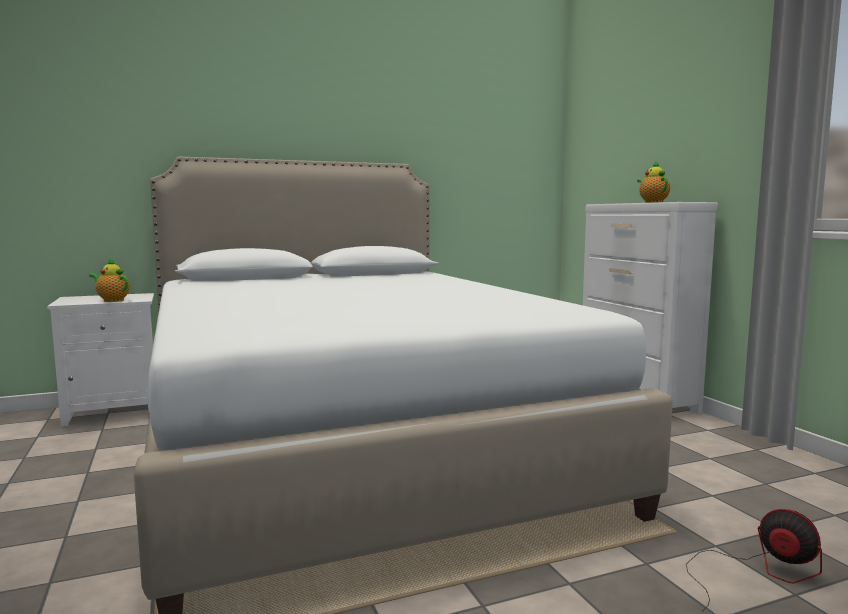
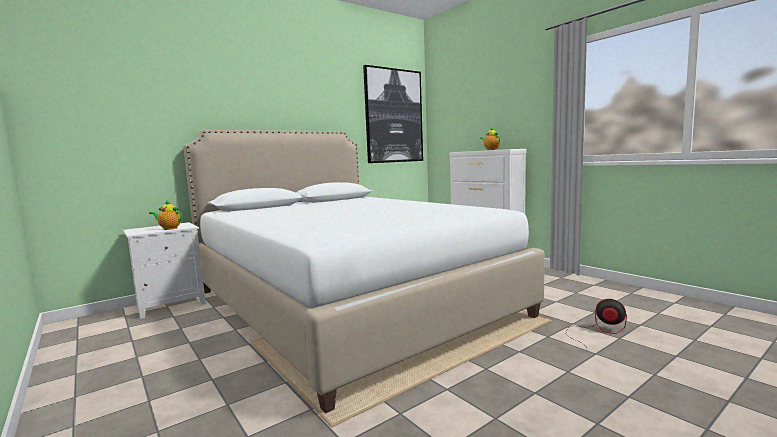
camera: 15 degrees left, 0 degrees up
none -> picture [363,65,423,163]

